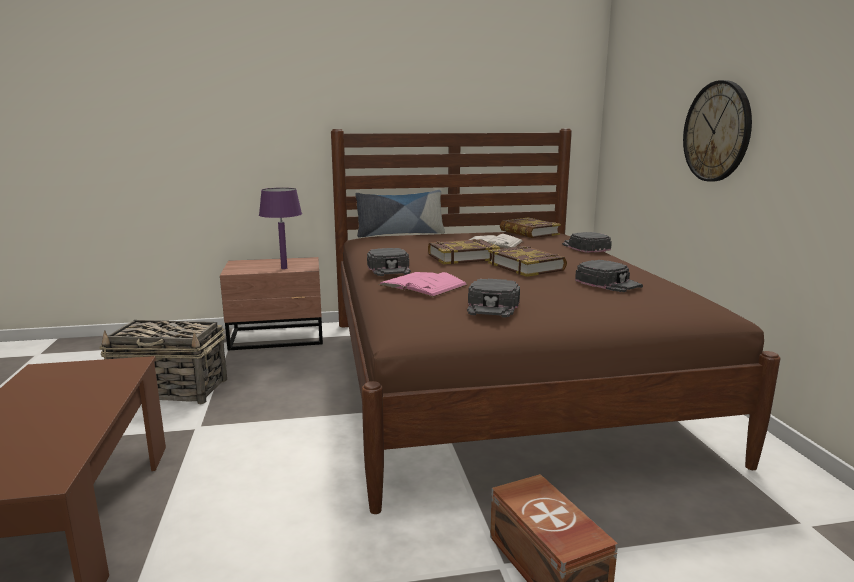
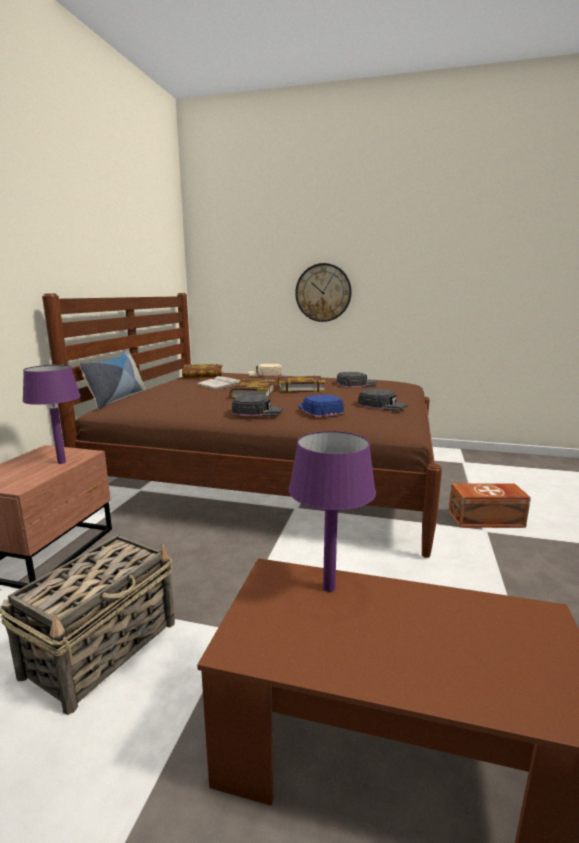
camera: 65 degrees left, 0 degrees up
pink book [379,272,468,297] -> blue cap [298,394,344,417]
black cap [562,232,612,253] -> beige cap [248,364,282,377]
none -> purple table lamp [289,431,376,592]

